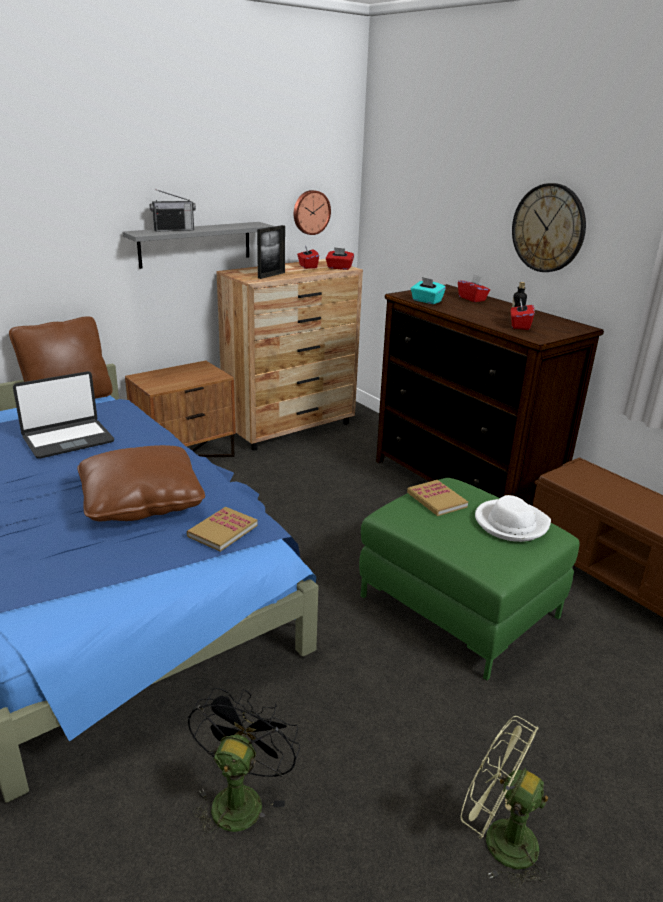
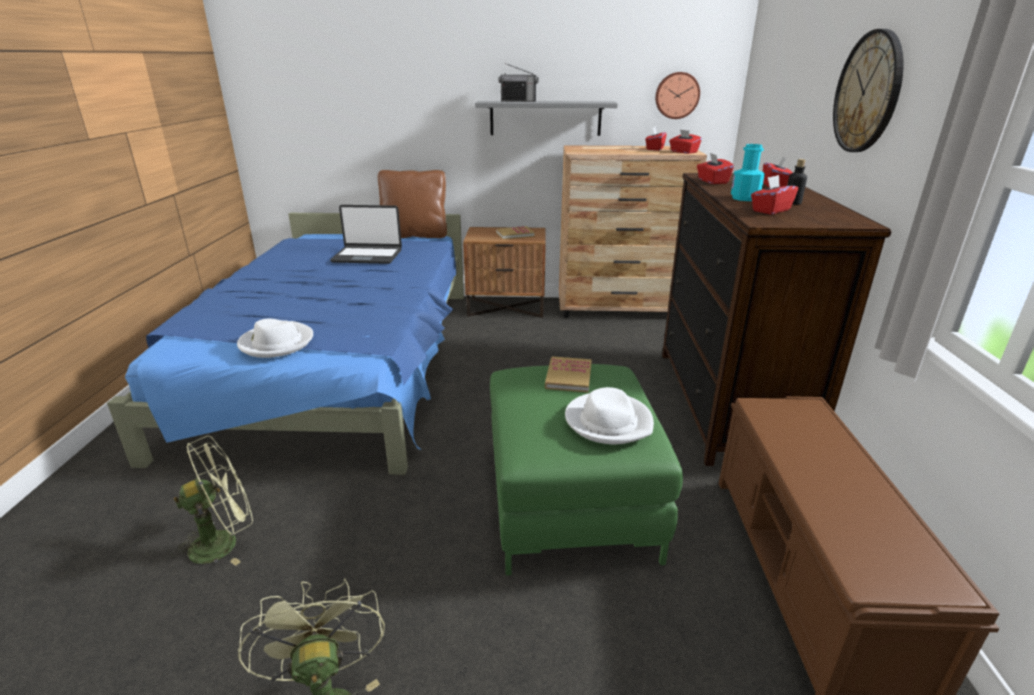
camera: 40 degrees right, 0 degrees up
brown pillow [77,445,205,521] -> none
book [187,507,257,552] -> book moved to [496,226,535,239]
black fan [188,688,300,841] -> green fan [172,436,253,566]
picture frame [257,225,285,279] -> none
turquoise tissue box [411,277,446,304] -> red tissue box [697,153,734,184]
none -> white hat [237,319,313,358]
none -> turquoise bottle [731,144,765,201]

